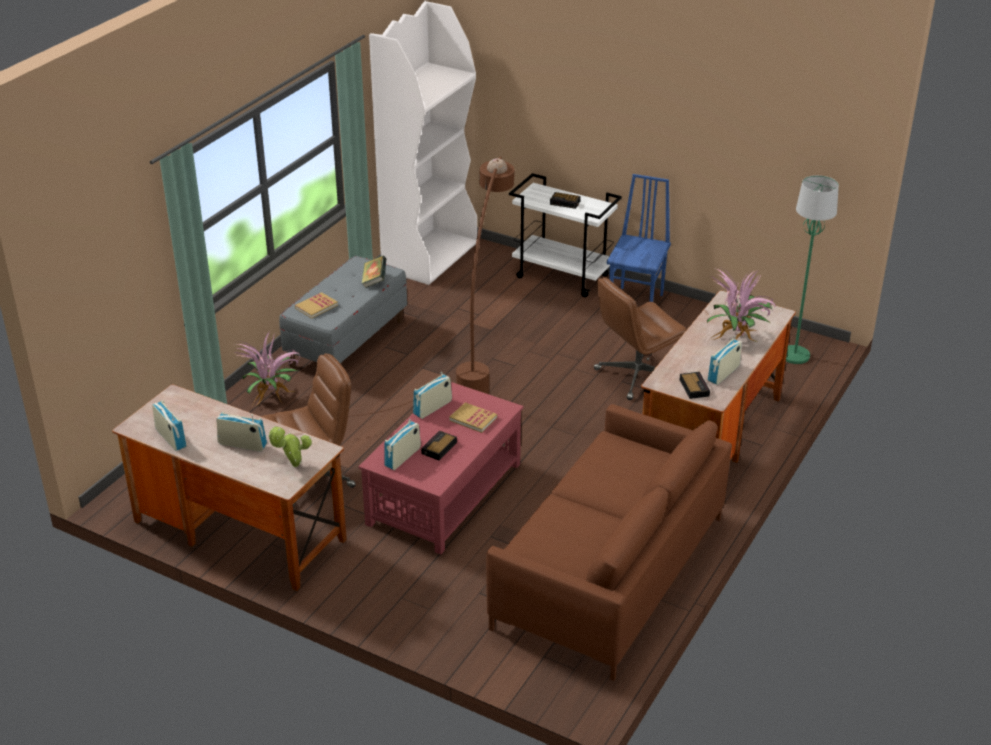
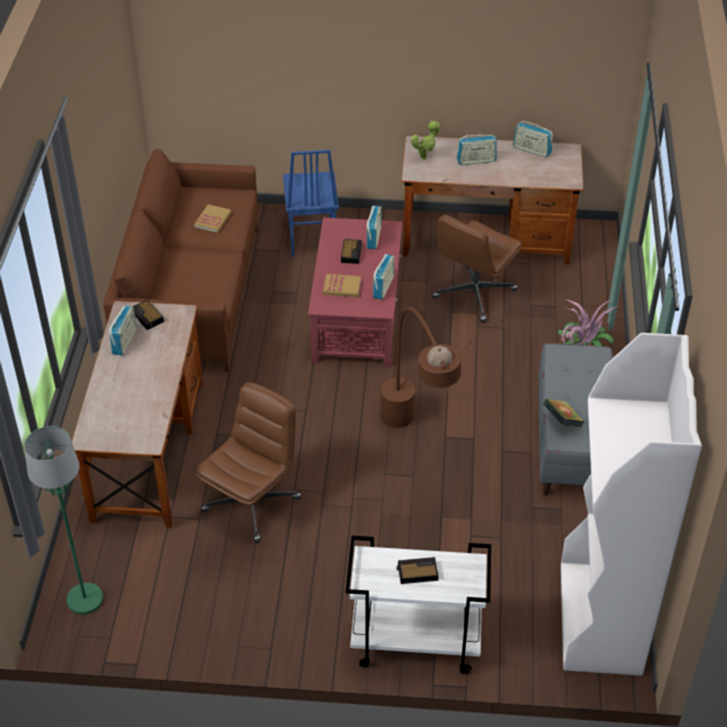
camera: 155 degrees right, 10 degrees up
book [295,292,338,318] -> book moved to [194,204,231,233]
blue chair [607,174,671,302] -> blue chair moved to [283,150,339,257]
potted plant [707,267,776,342] -> none

